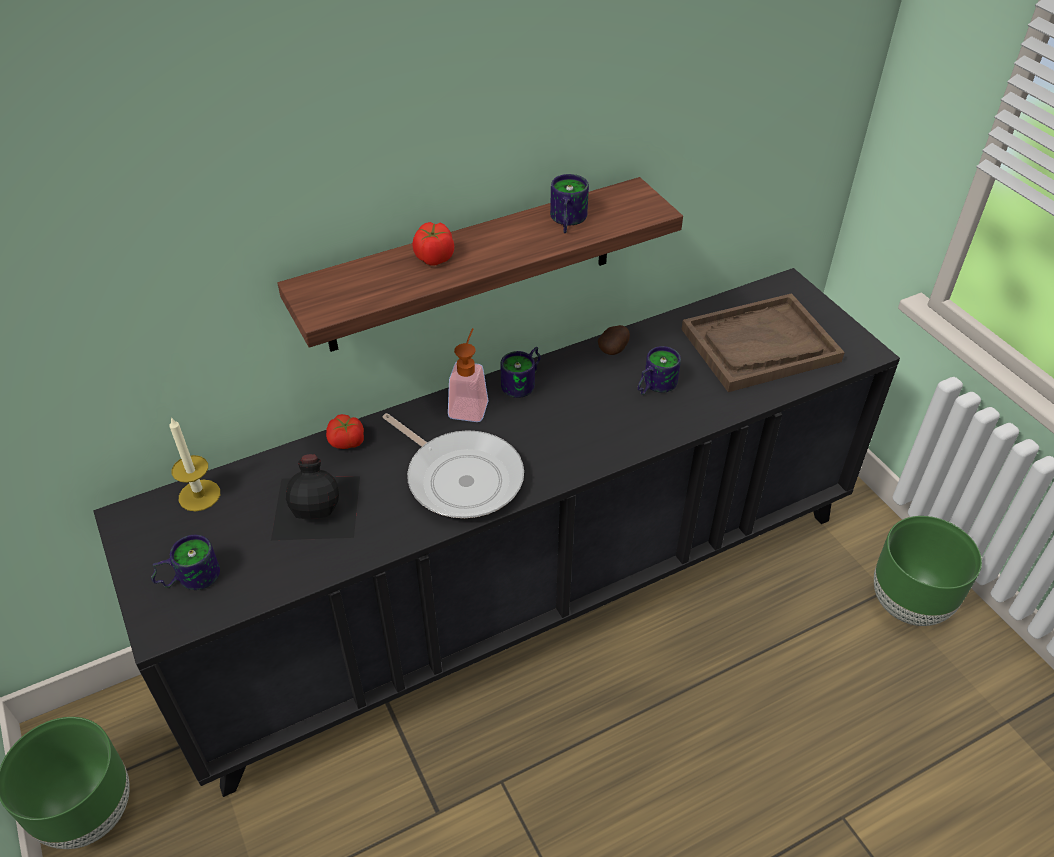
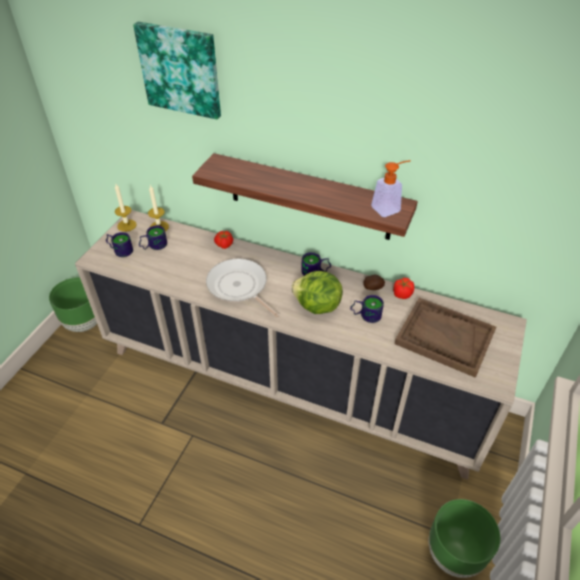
camera: 50 degrees right, 0 degrees up
black cabinet [93,268,900,797] -> beige cabinet [75,210,527,480]
black bottle [271,454,360,541] -> none
frying pan [383,413,524,518] -> frying pan turned 135 degrees clockwise [206,259,280,318]
tomato [413,222,454,265] -> tomato moved to [393,278,414,299]
soap dispenser [448,328,488,422] -> soap dispenser moved to [371,160,411,217]
mug [550,174,589,233] -> mug moved to [139,225,167,250]
none -> candle [115,184,136,232]
none -> picture [133,22,221,119]
none -> lettuce [291,271,343,314]

